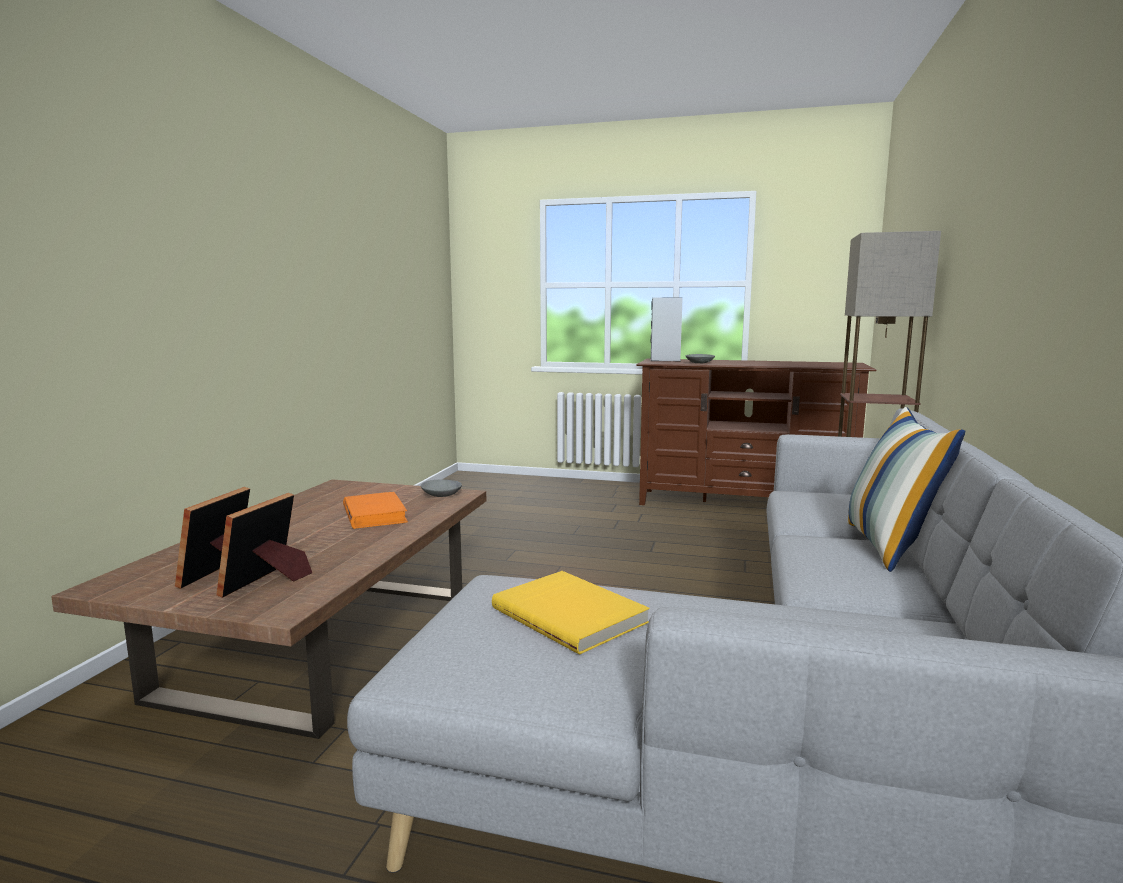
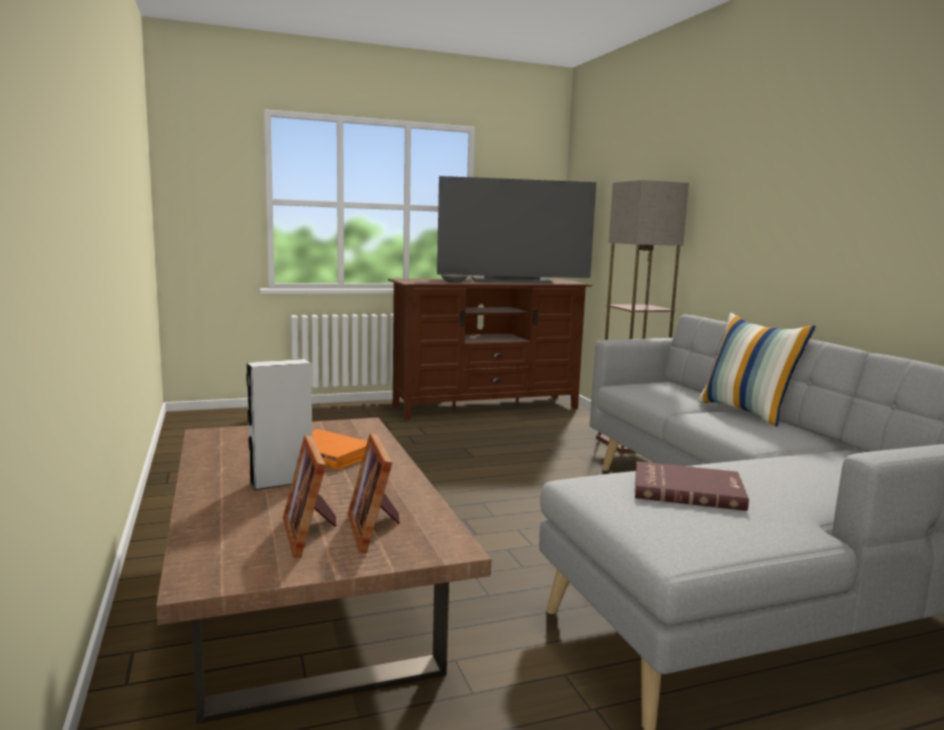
camera: 35 degrees left, 0 degrees up
grey bowl [421,480,462,497] -> none
yellow book [492,571,650,655] -> red book [635,461,749,511]
grey speaker [650,297,683,361] -> grey speaker moved to [246,359,312,490]
none -> television [437,176,596,284]

